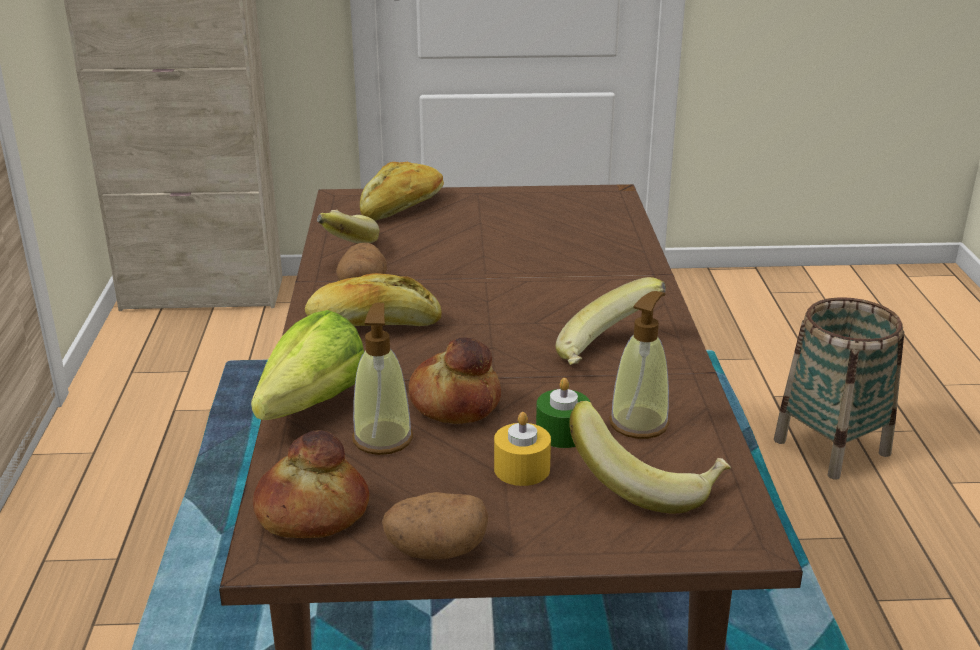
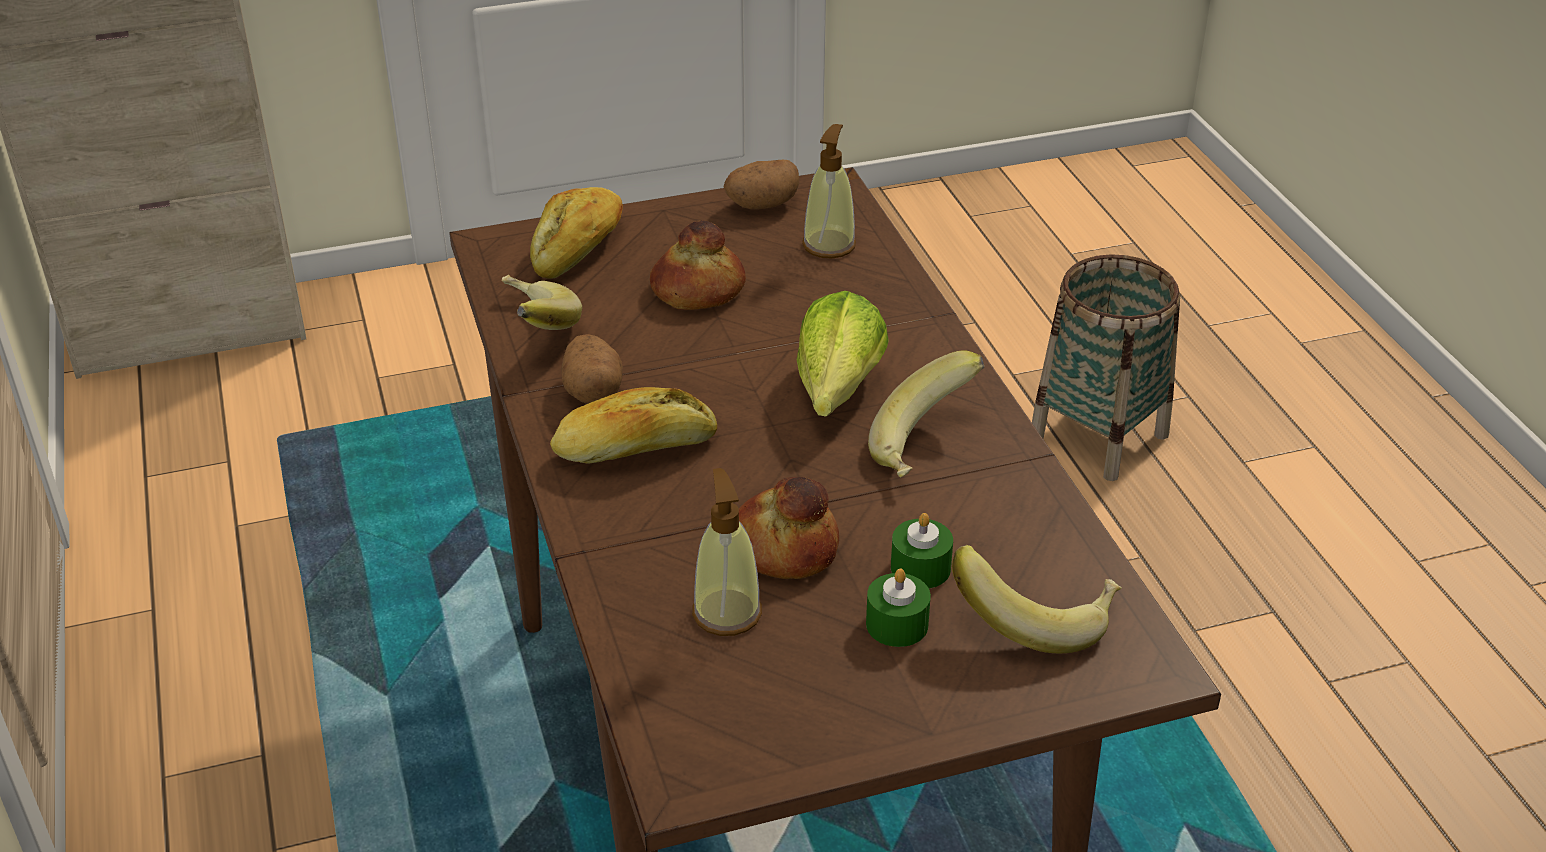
camera: 15 degrees left, 10 degrees up
lettuce [251,310,364,420] -> lettuce moved to [797,291,889,416]
bread [253,430,369,538] -> bread moved to [650,220,746,310]
potato [382,492,488,560] -> potato moved to [724,160,799,209]
yellow candle [494,412,551,486] -> green candle [866,568,931,647]
soap dispenser [609,291,669,439] -> soap dispenser moved to [802,124,856,259]

